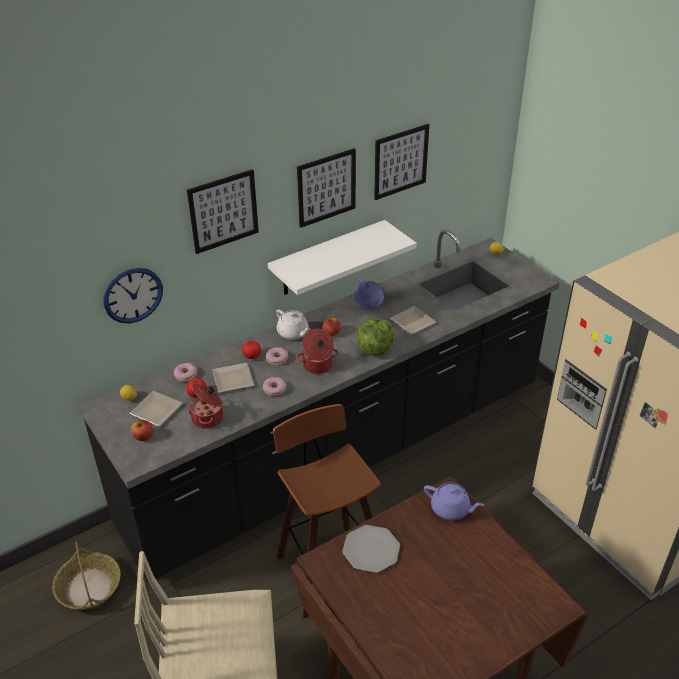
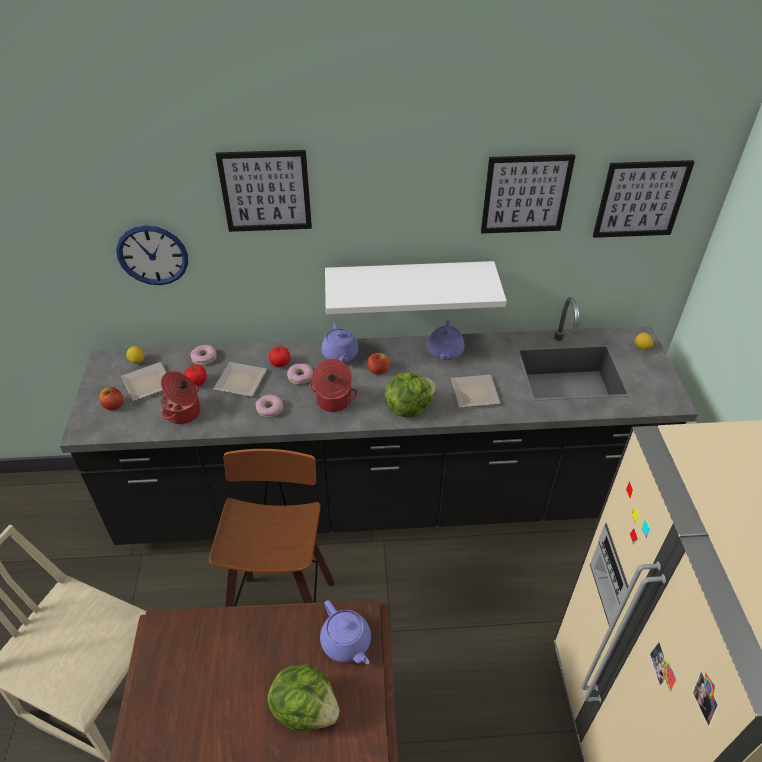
camera: 30 degrees right, 5 degrees up
basket [52,542,121,610] -> none
white teapot [276,309,311,340] -> purple teapot [321,323,359,363]
picture [297,148,356,228] -> picture moved to [593,160,695,238]
plate [342,525,400,573] -> none
none -> lettuce [267,664,340,732]

